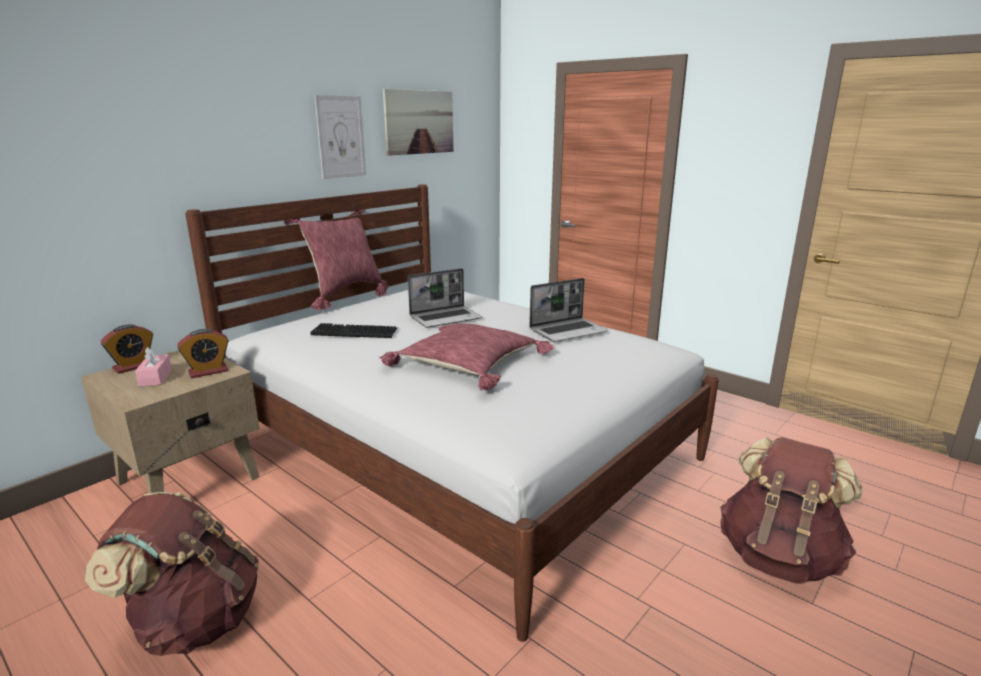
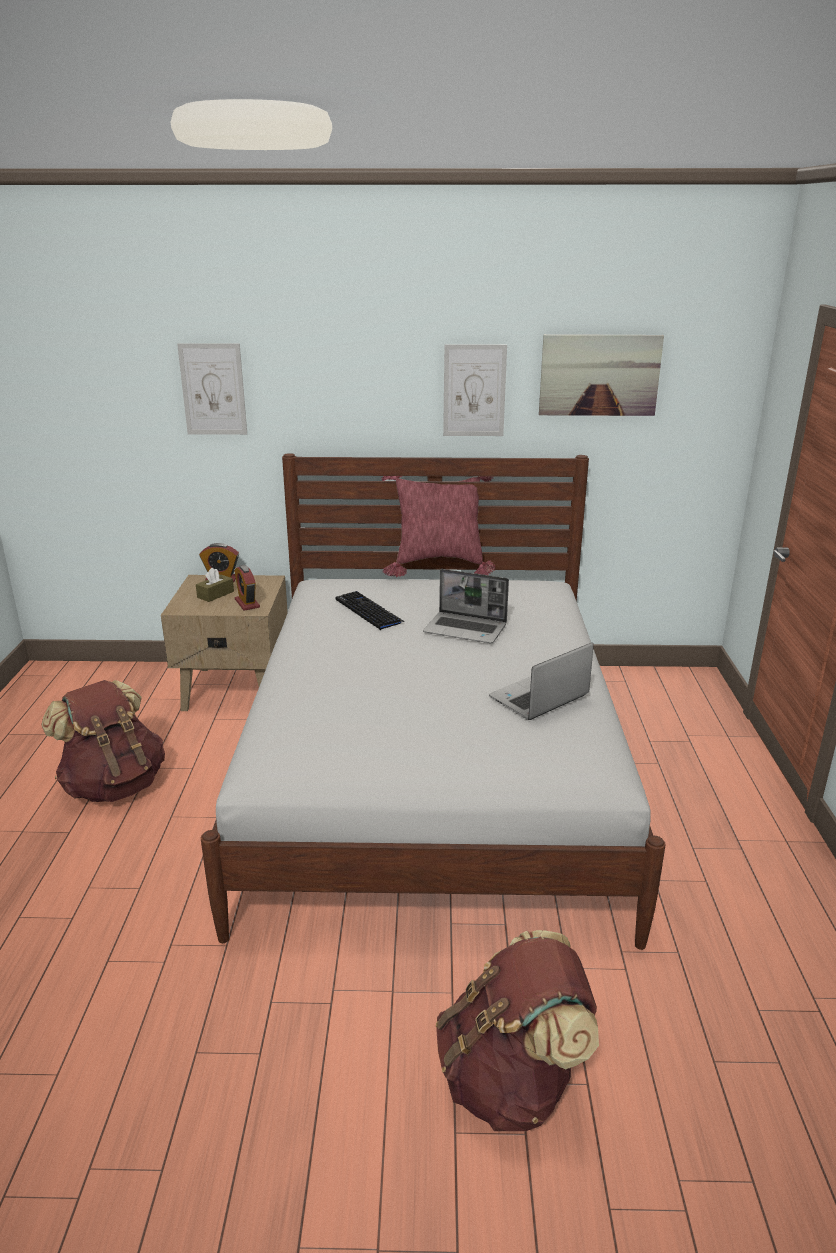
camera: 50 degrees right, 5 degrees up
pink tissue box [135,347,172,387] -> brown tissue box [196,568,234,602]
alarm clock [178,329,229,378] -> alarm clock turned 45 degrees clockwise [234,565,260,611]
red pillow [380,323,555,390] -> none
laptop [529,278,608,342] -> laptop turned 120 degrees clockwise [489,643,594,720]
none -> picture [177,343,247,435]

